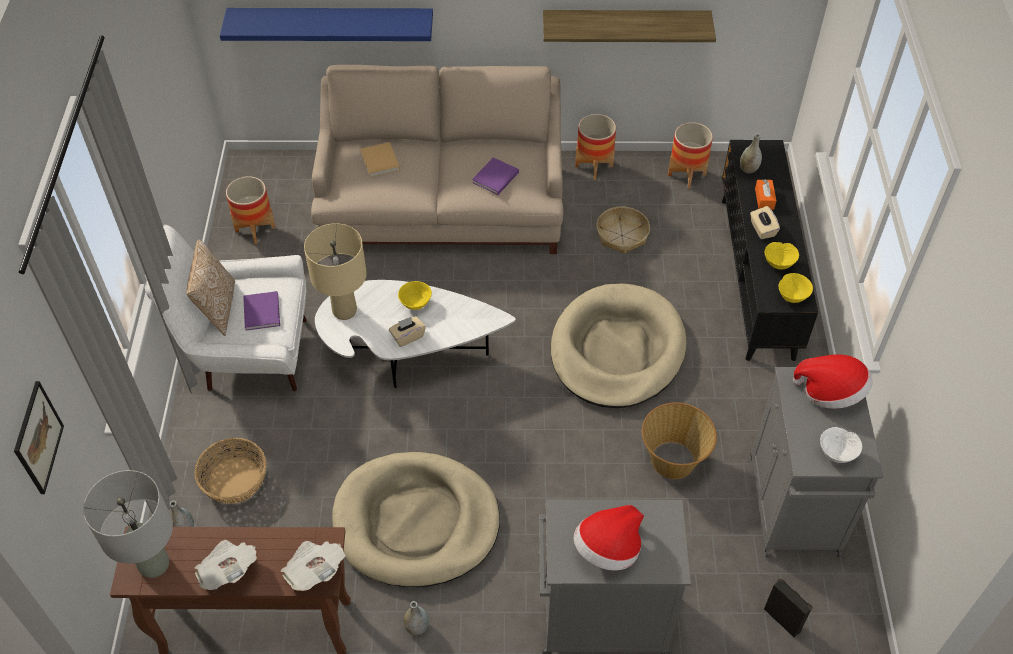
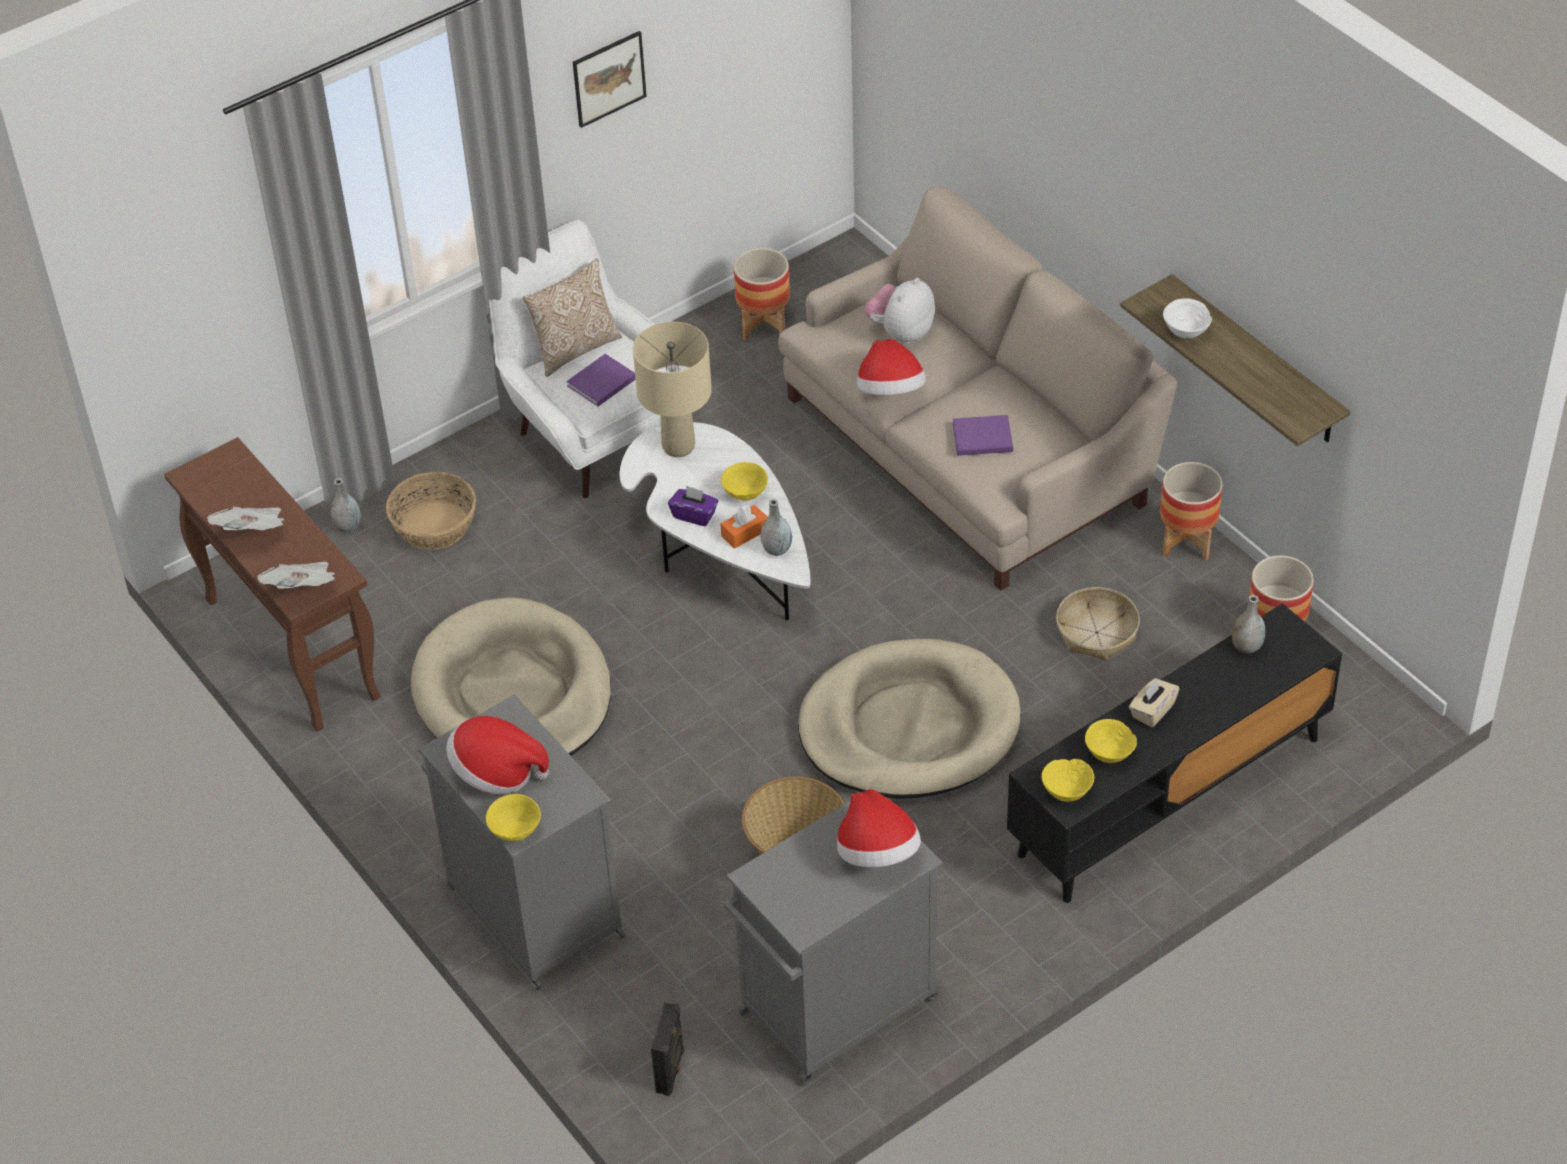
camera: 55 degrees right, 5 degrees down
picture [14,381,64,494] -> picture moved to [573,31,647,128]
grey table lamp [83,470,173,578] -> none
blue shelf [220,8,433,41] -> none
beige book [360,142,400,177] -> plush toy [865,278,935,344]
beige tissue box [389,316,426,347] -> purple tissue box [668,485,718,526]
grey vase [403,601,429,635] -> grey vase moved to [761,499,792,556]
orange tissue box [755,179,776,209] -> orange tissue box moved to [721,505,768,549]
white bowl [820,427,862,463] -> white bowl moved to [1163,298,1212,338]
none -> yellow bowl [486,794,541,841]
none -> hat [857,339,926,395]

